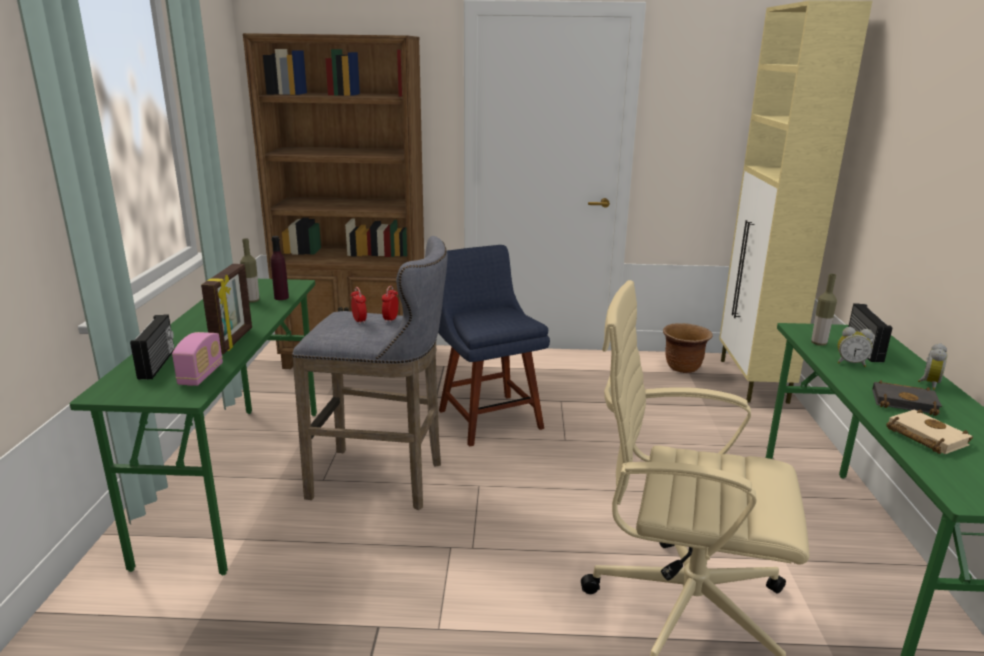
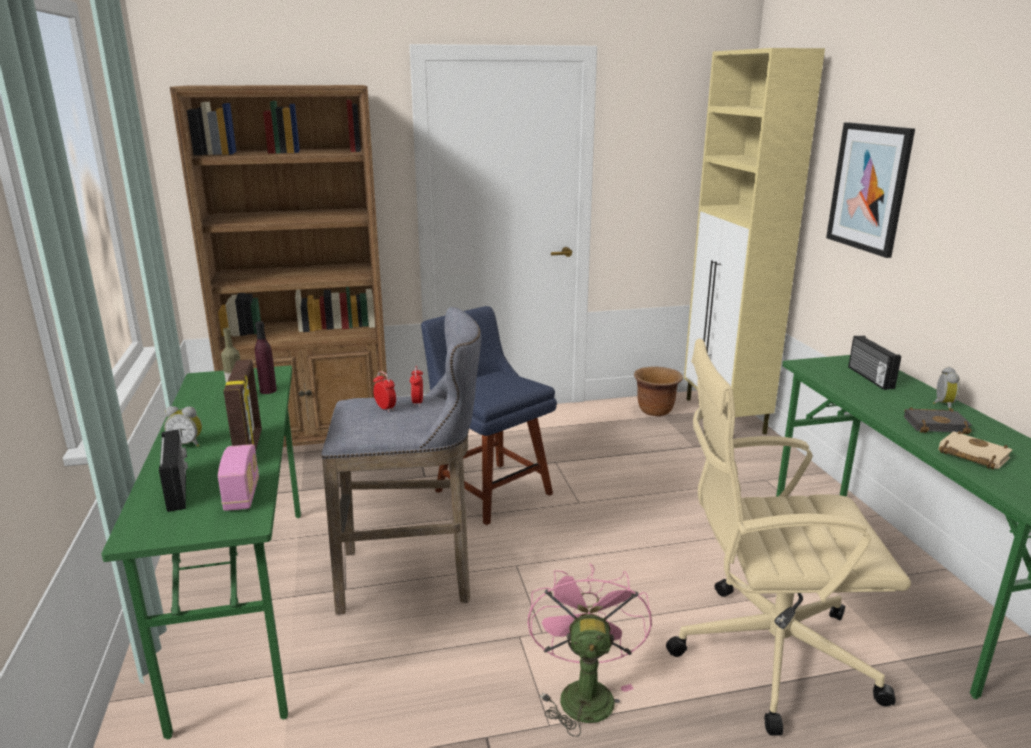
camera: 15 degrees left, 0 degrees up
bottle [811,274,837,346] -> none
alarm clock [837,327,873,367] -> alarm clock moved to [164,406,202,447]
none -> pink fan [528,563,652,737]
none -> picture [826,122,915,258]

